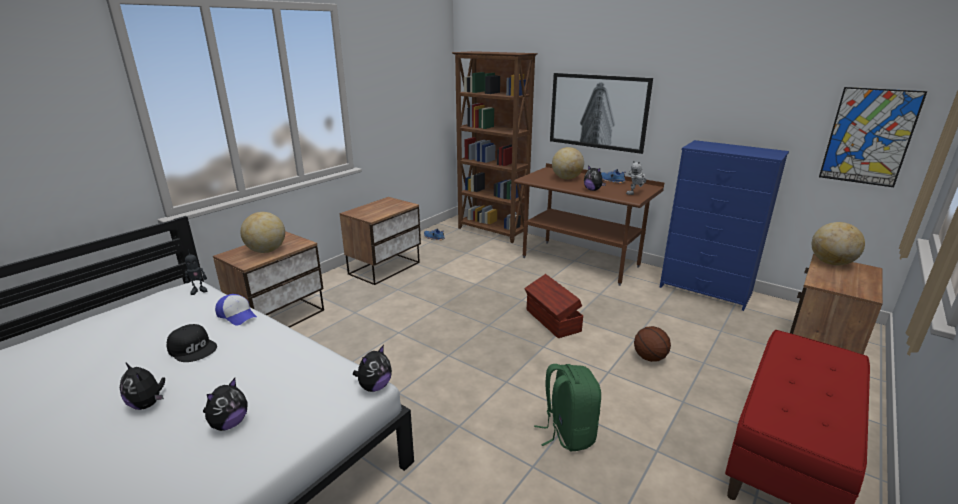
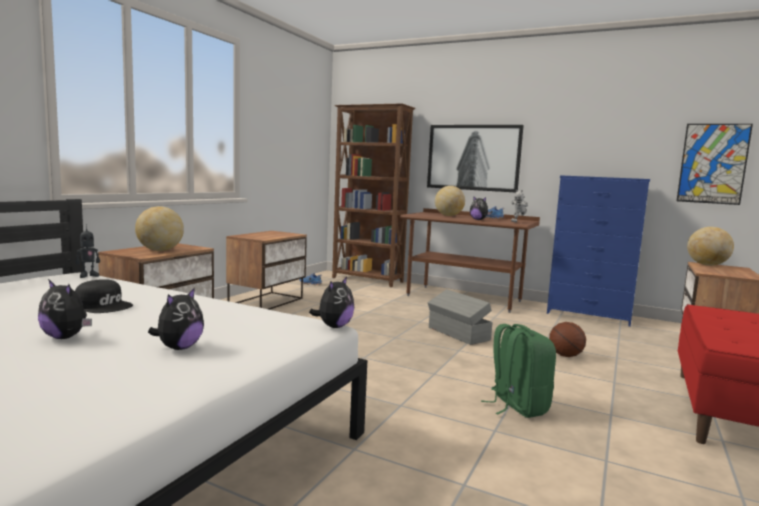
camera: 10 degrees left, 15 degrees down
cap [215,294,257,326] -> none
brown storage box [524,274,583,338] -> grey storage box [428,289,493,345]

